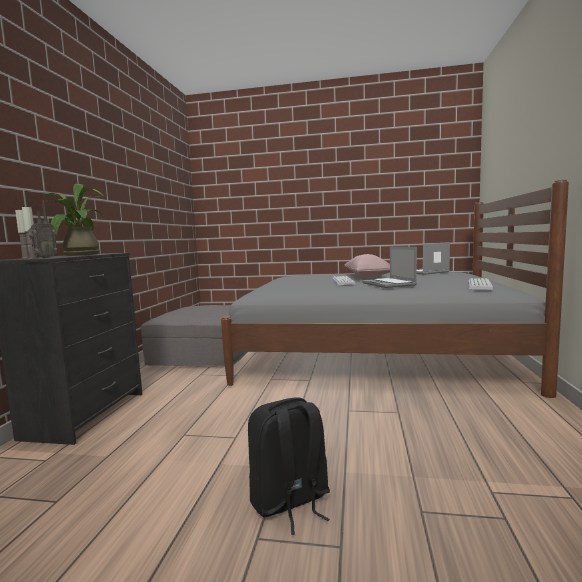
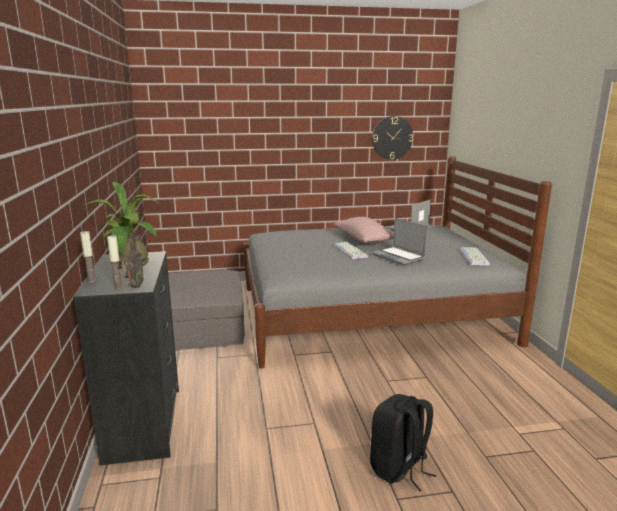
camera: 20 degrees left, 10 degrees up
none -> wall clock [372,116,413,160]

